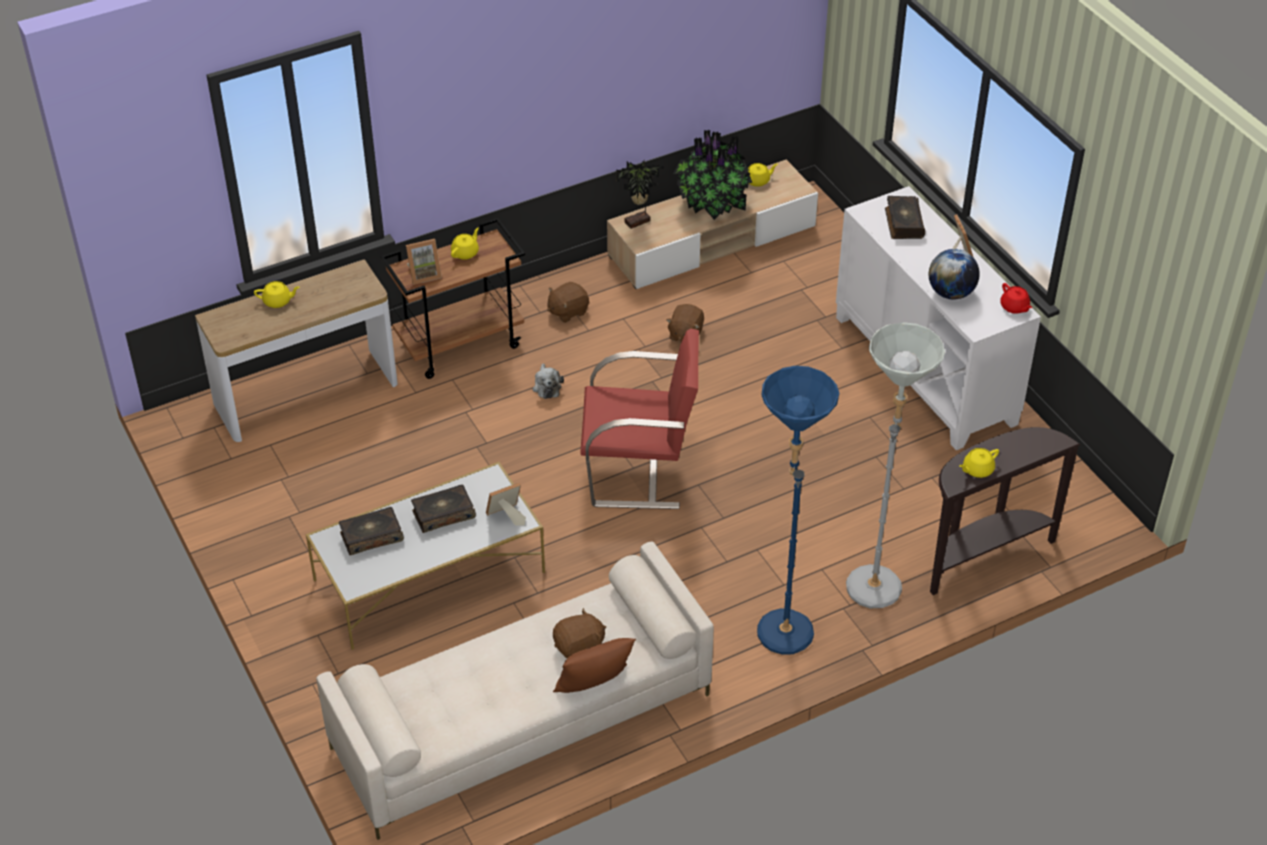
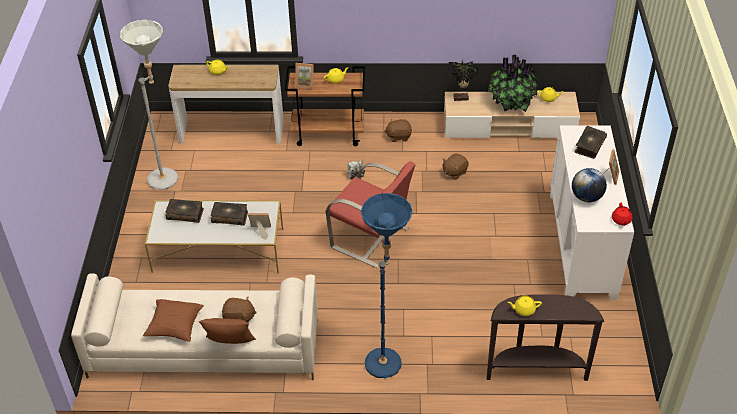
camera: 30 degrees right, 0 degrees up
grey floor lamp [846,322,945,608] -> grey floor lamp moved to [120,20,178,190]
none -> brown pillow [143,299,204,342]

